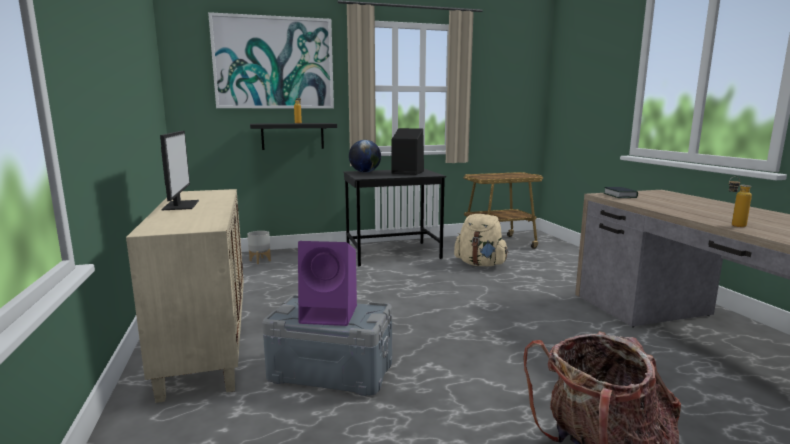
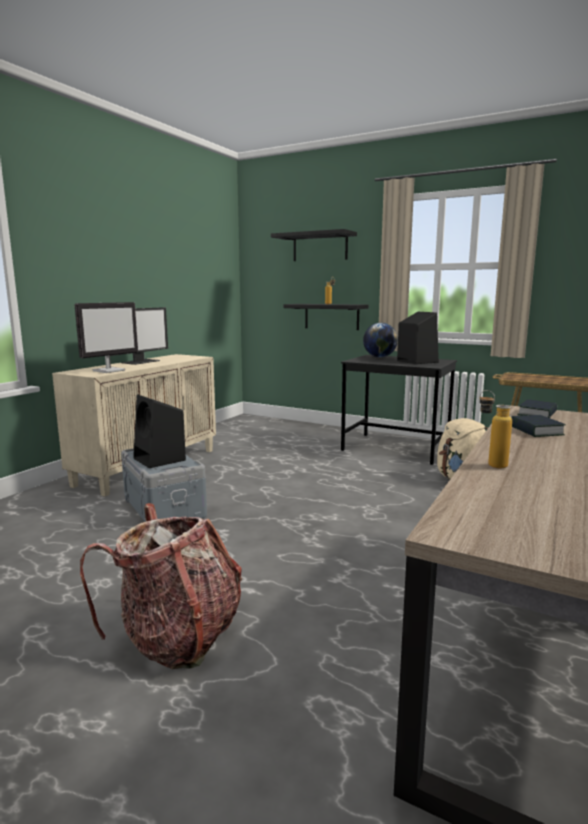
camera: 45 degrees right, 0 degrees up
picture [208,12,334,109] -> black shelf [271,229,357,261]
grey planter [247,231,271,264] -> none
purple speaker [298,241,357,326] -> black speaker [133,394,186,468]
none -> monitor [75,302,138,373]
none -> book [511,415,566,437]

